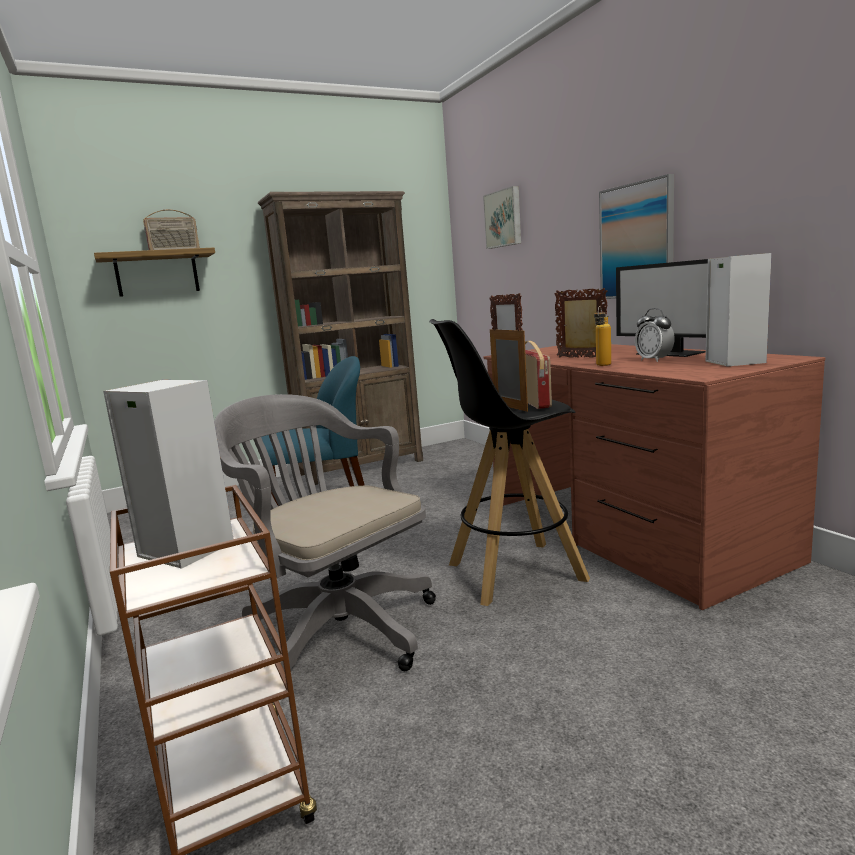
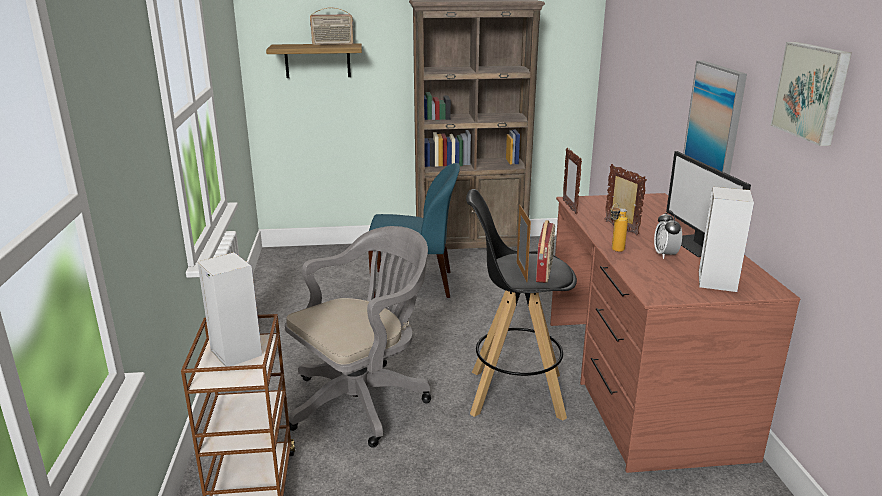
camera: 20 degrees right, 10 degrees up
grey office chair [214,394,436,671] -> grey office chair turned 75 degrees clockwise [285,226,431,448]
picture [483,186,521,249] -> picture moved to [770,42,852,146]

